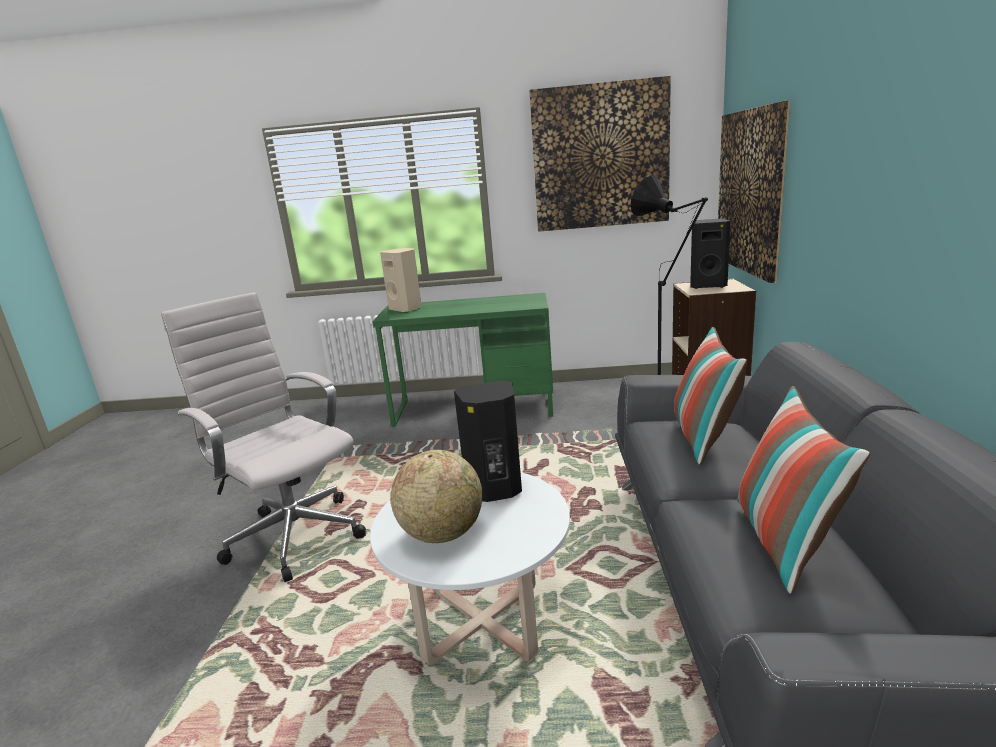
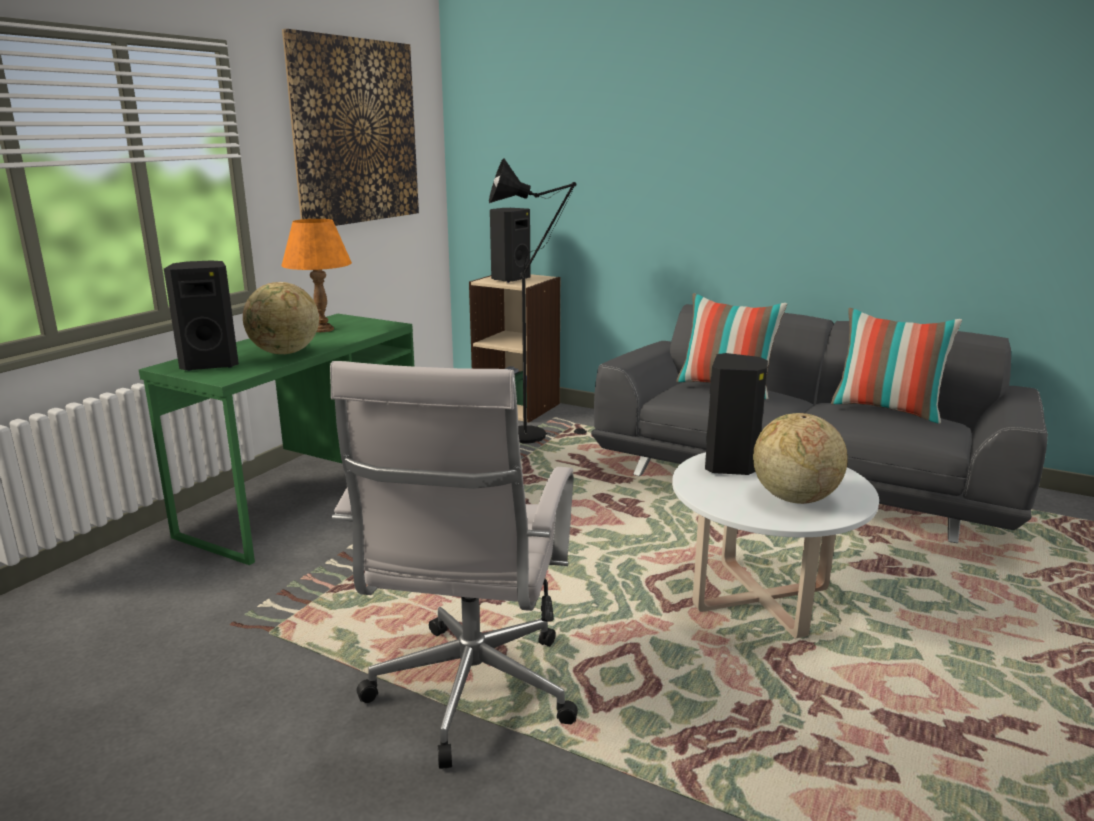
camera: 65 degrees left, 0 degrees up
white office chair [161,292,366,582] -> white office chair turned 60 degrees counterclockwise [330,361,578,769]
beige speaker [380,248,422,313] -> black speaker [164,260,239,371]
picture [718,100,790,283] -> none
none -> globe [243,282,319,354]
none -> orange table lamp [281,219,352,332]

